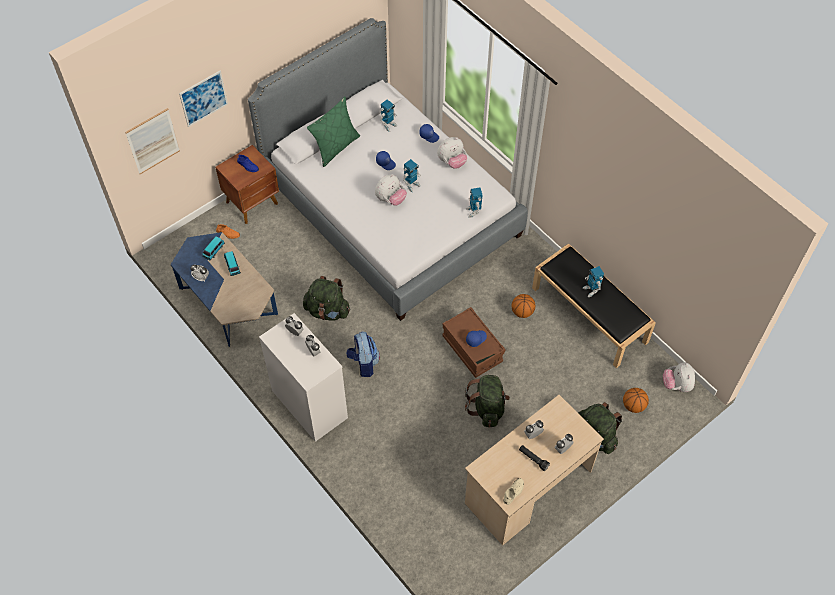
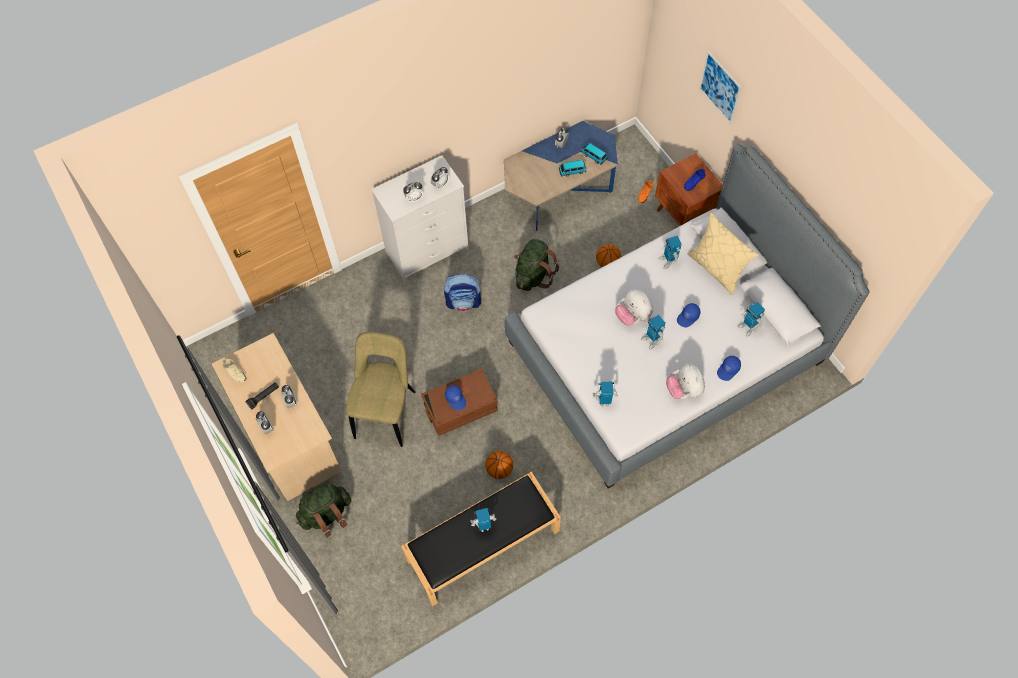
camera: 100 degrees right, 5 degrees up
picture [125,108,180,174] -> none
green pillow [307,96,360,167] -> beige pillow [688,213,759,295]
green backpack [465,375,510,427] -> beige chair [346,332,415,447]
basketball [623,388,649,413] -> basketball moved to [596,244,622,267]
plush toy [663,362,695,392] -> none
none -> toy robot [658,236,682,269]

